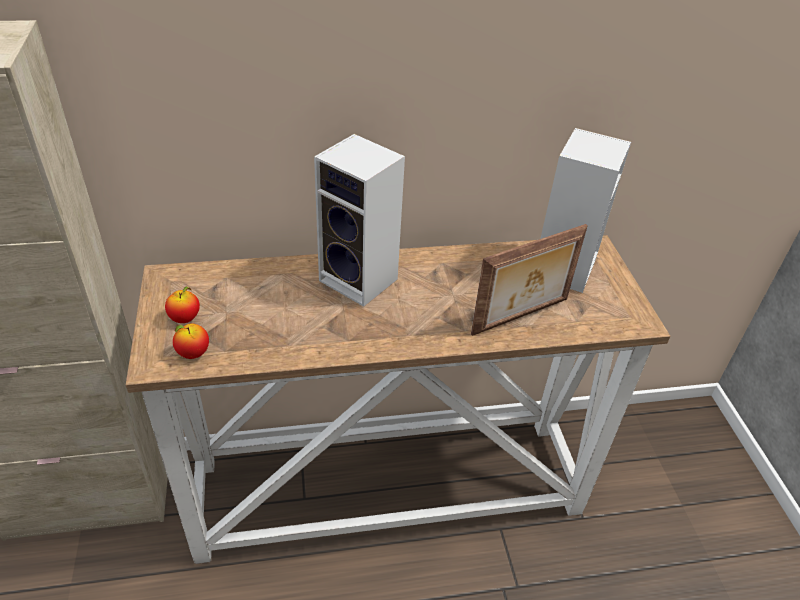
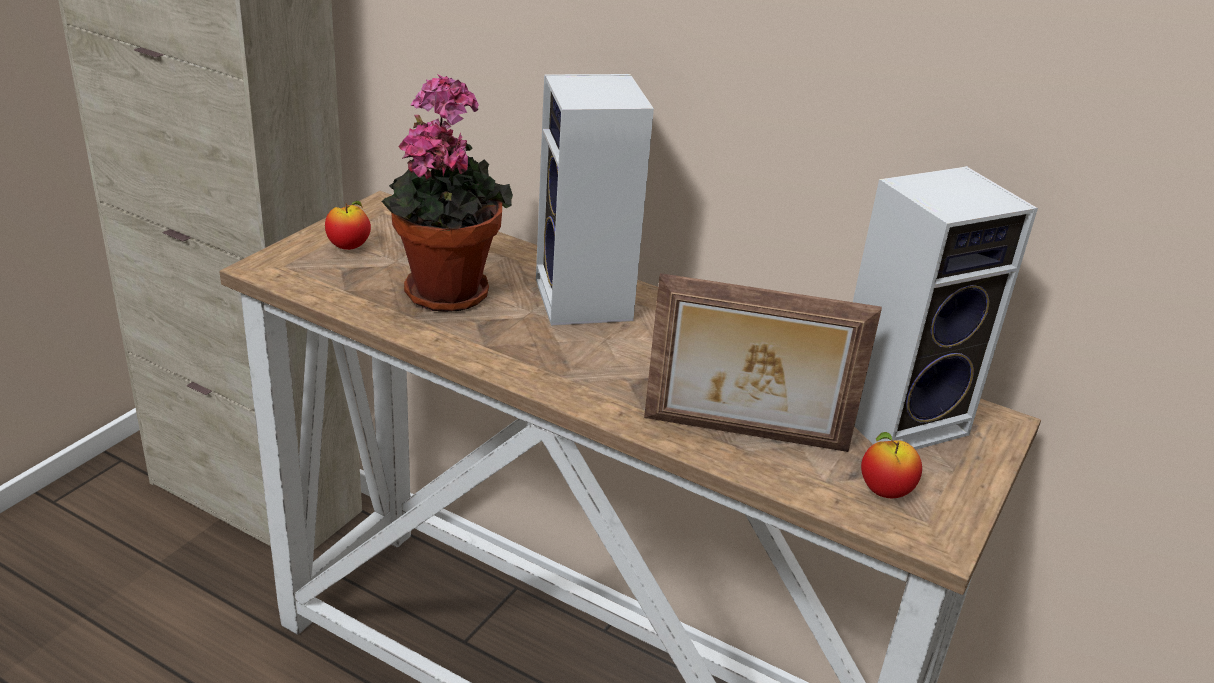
camera: 40 degrees right, 10 degrees down
apple [173,324,209,359] -> apple moved to [861,432,922,498]
none -> potted plant [381,74,513,312]

